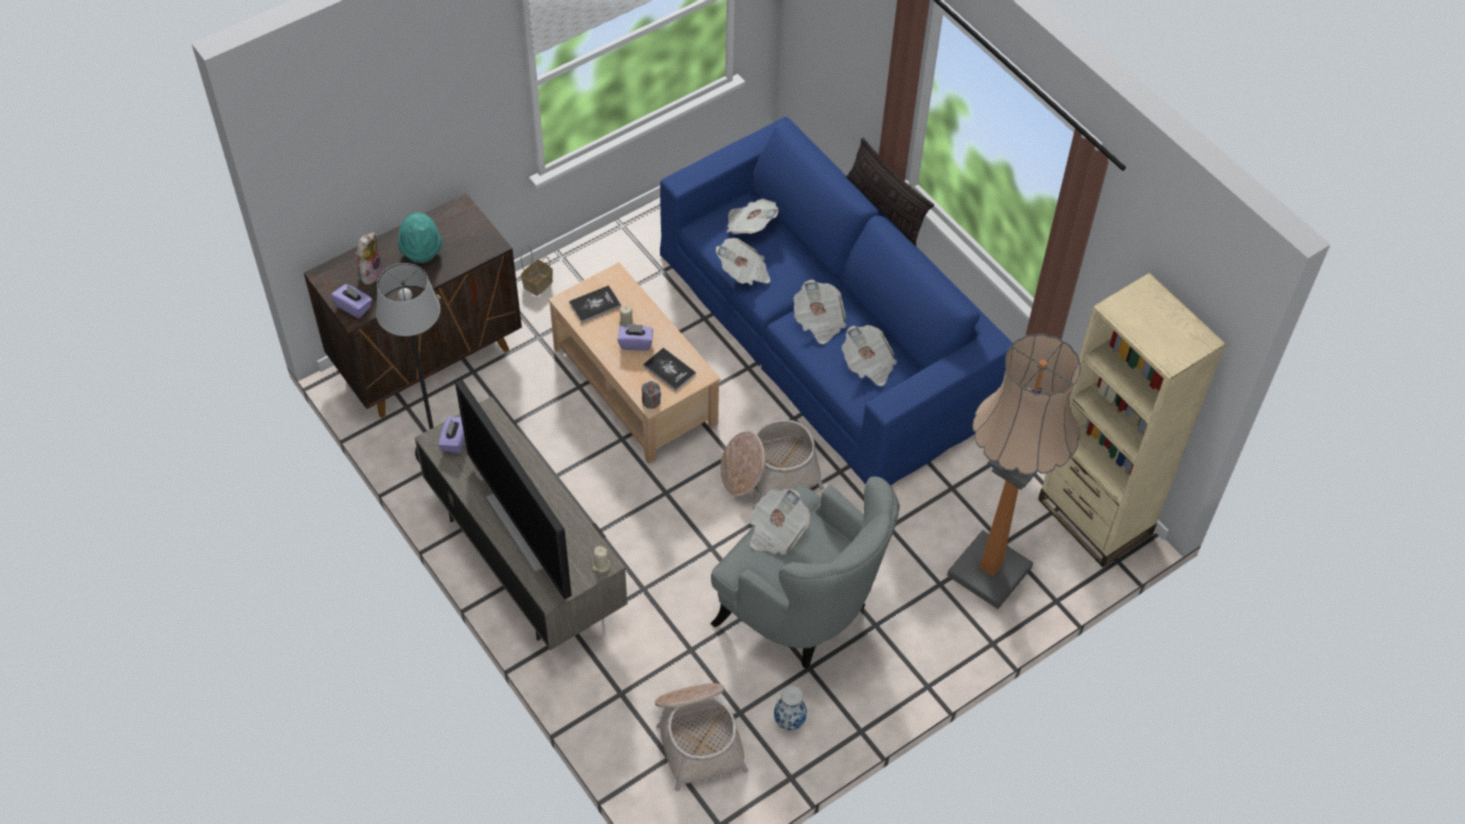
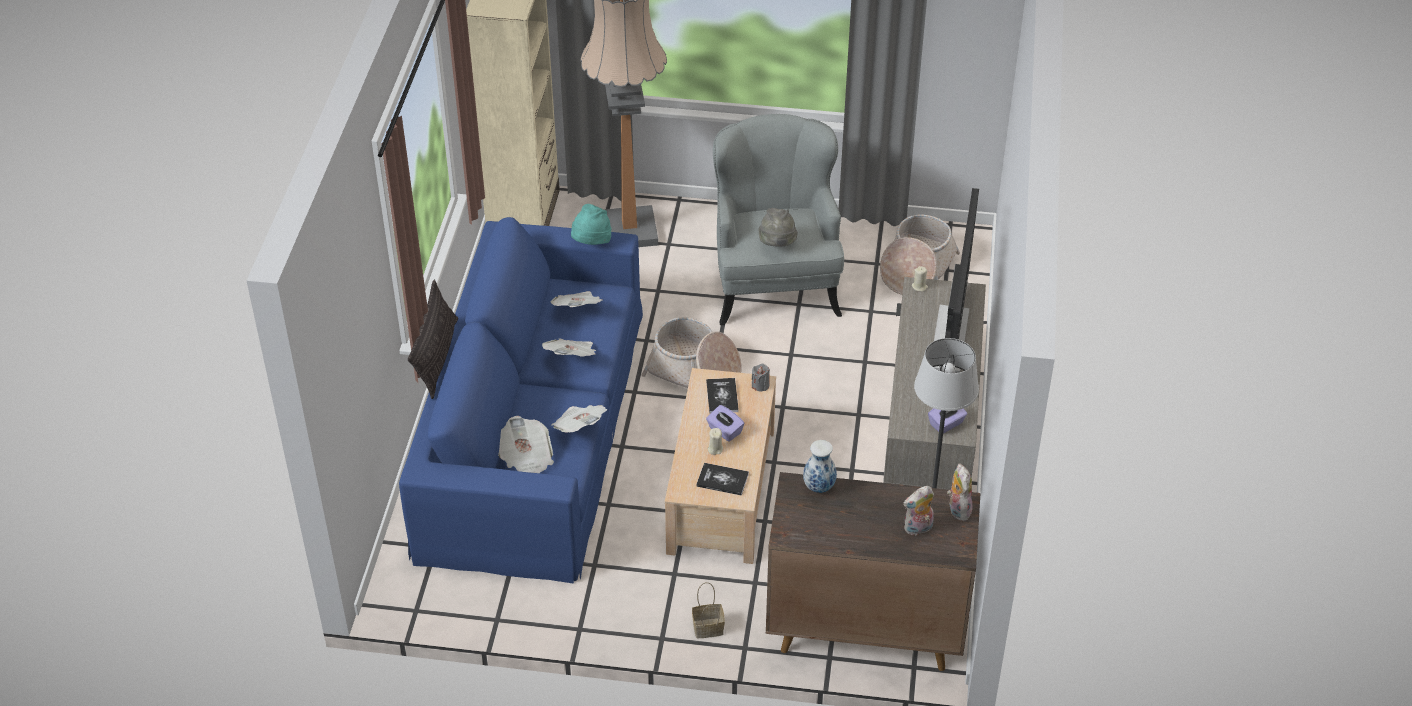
camera: 135 degrees left, 10 degrees down
purple tissue box [331,284,372,319] -> plush toy [947,463,973,521]
turquoise hat [398,212,442,263] -> turquoise hat moved to [571,204,612,245]
newspaper [750,489,810,555] -> grey hat [758,208,798,247]
vase [774,685,807,731] -> vase moved to [803,440,837,493]

